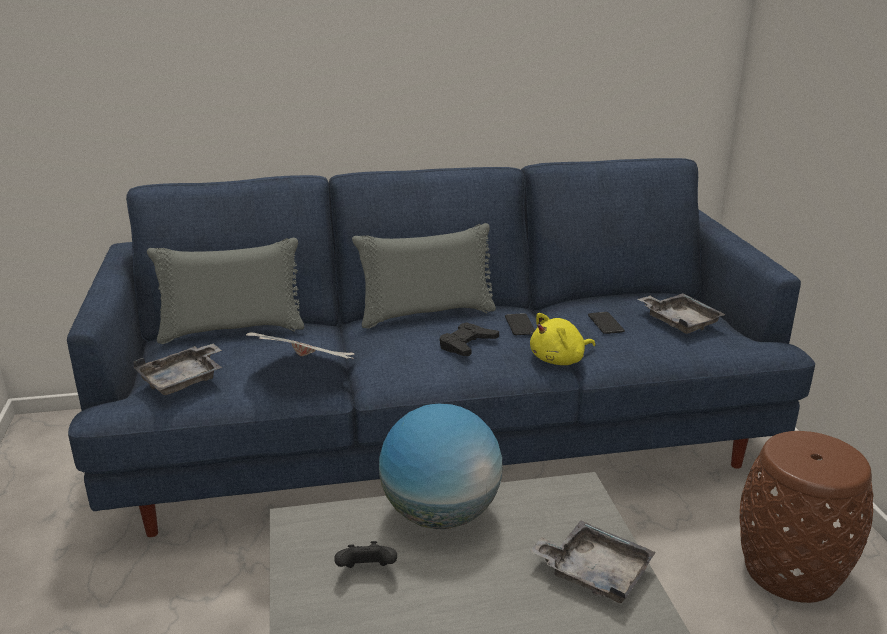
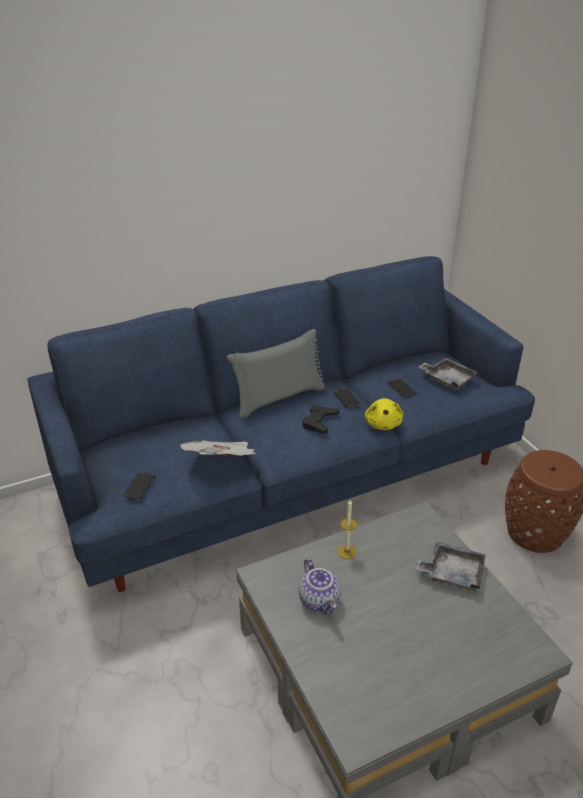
camera: 15 degrees left, 10 degrees up
grey tray [133,343,222,395] -> phone [124,472,155,499]
grey pillow [147,238,304,344] -> none
black game controller [334,541,397,568] -> teapot [299,558,341,615]
globe [379,404,502,529] -> candle [337,500,357,559]
yellow plush toy [530,313,595,365] -> yellow plush toy turned 45 degrees counterclockwise [365,398,403,430]

